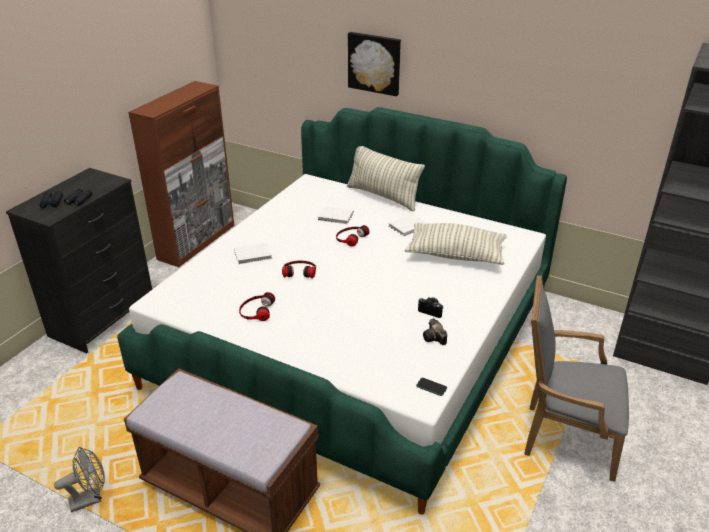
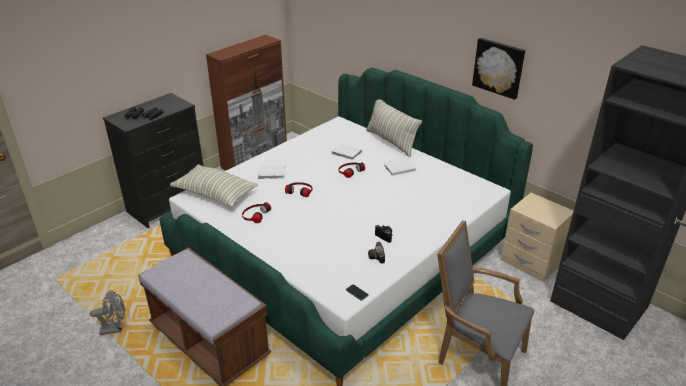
camera: 15 degrees right, 0 degrees up
picture [348,32,401,96] -> picture moved to [472,38,525,100]
pillow [404,223,507,265] -> pillow moved to [170,164,258,207]
none -> beige nightstand [501,193,574,282]

